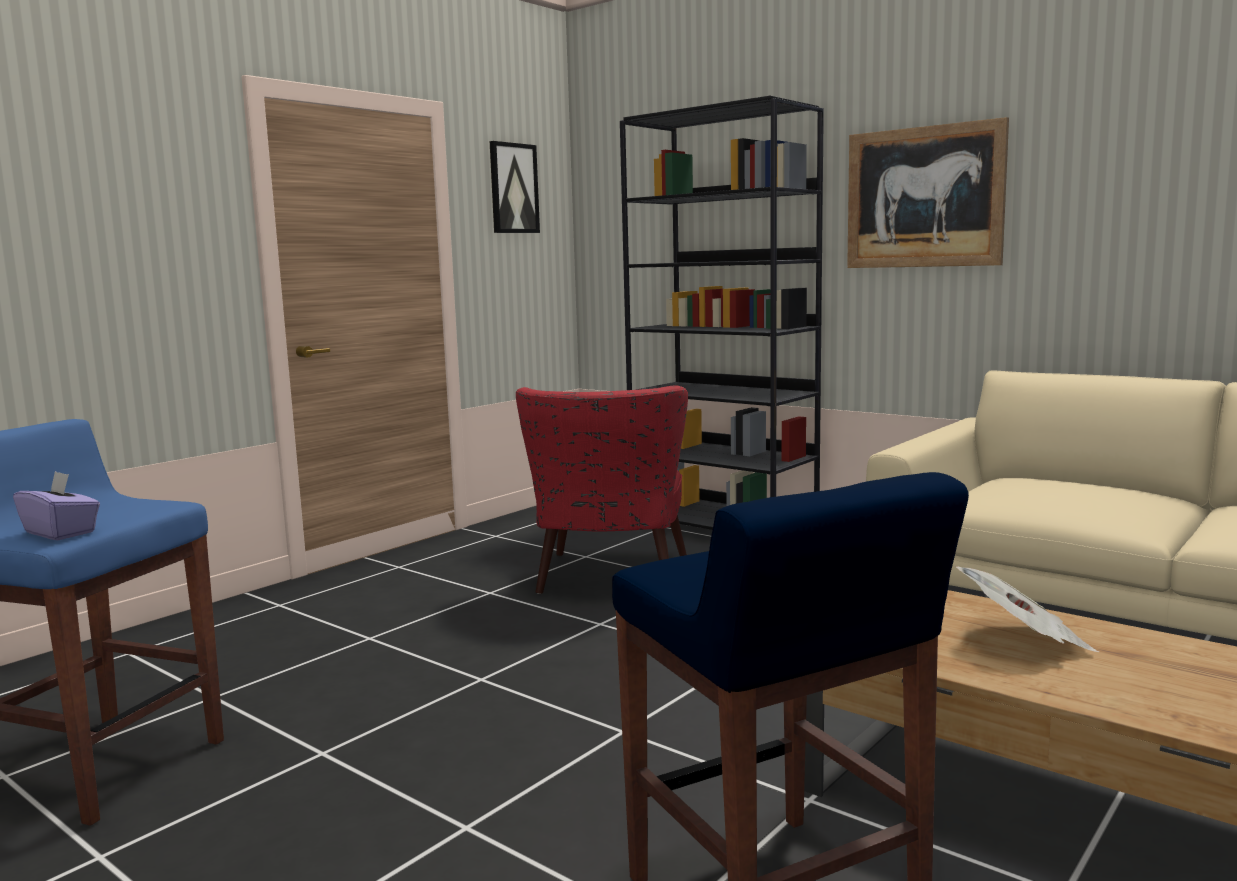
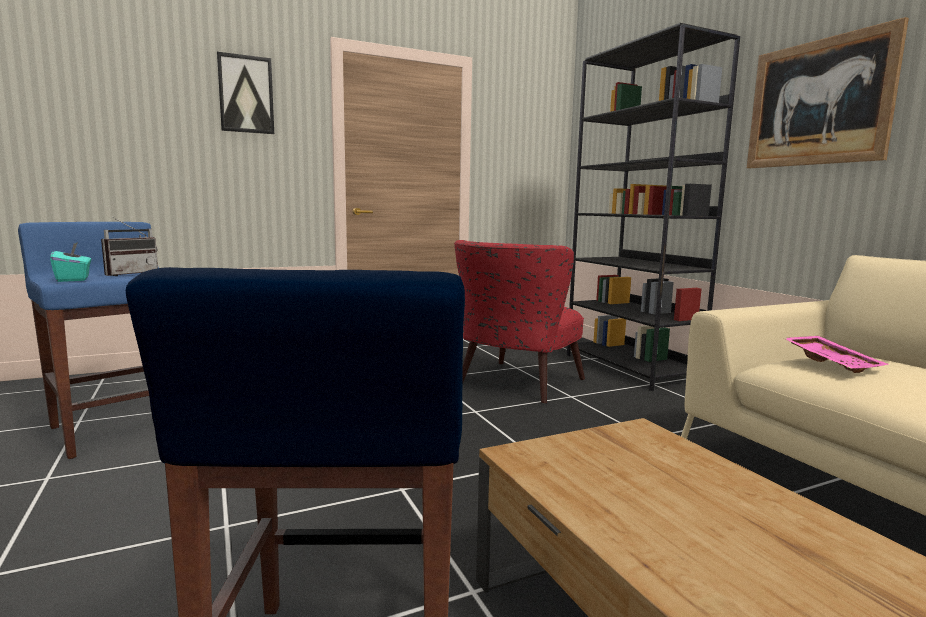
camera: 25 degrees right, 0 degrees up
purple tissue box [13,471,100,540] -> turquoise tissue box [50,242,91,282]
picture [490,141,540,233] -> picture moved to [217,52,274,134]
newspaper [955,566,1099,652] -> none
none -> radio [101,217,158,276]
none -> pink tray [784,336,889,373]

